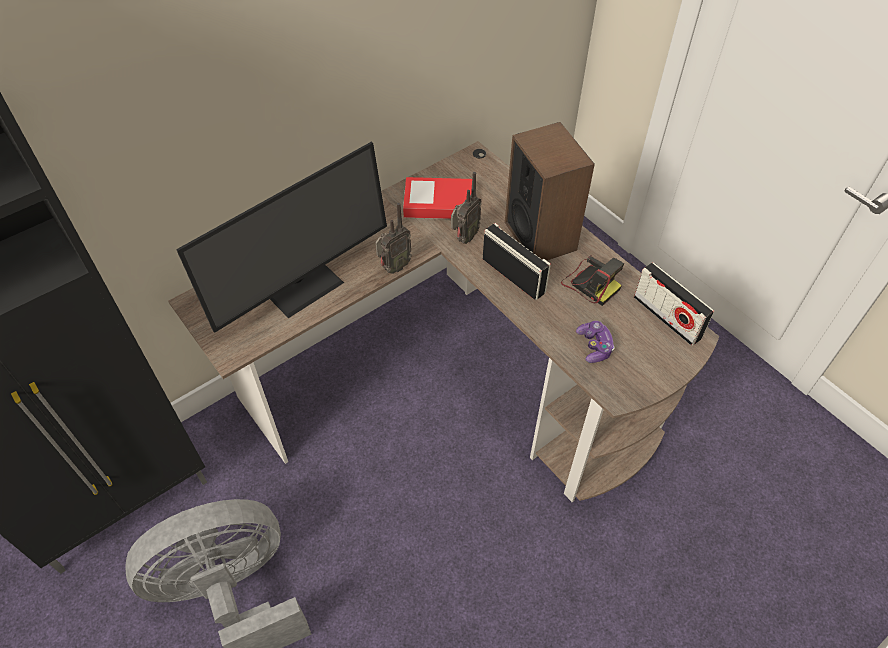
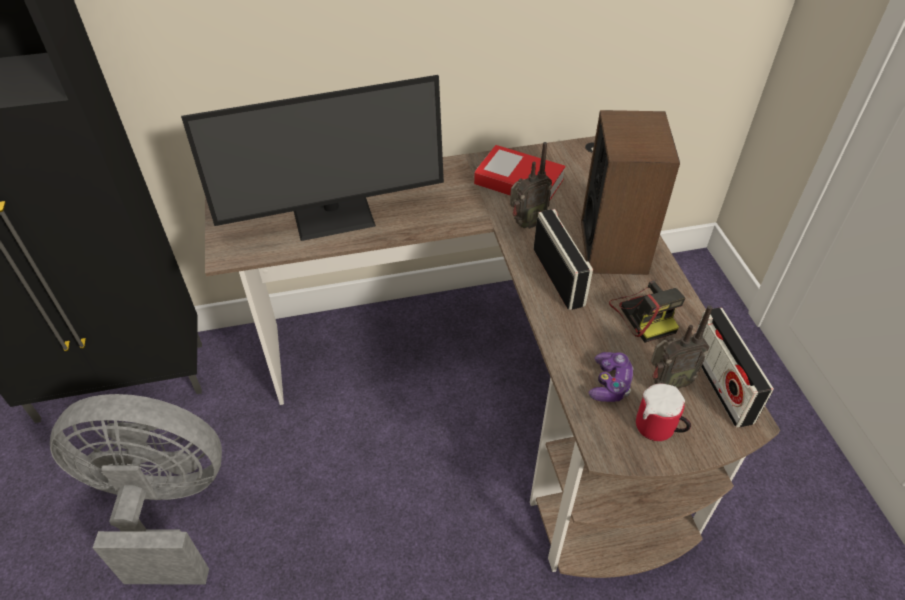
camera: 25 degrees right, 5 degrees down
radio [375,203,412,274] -> radio moved to [651,305,712,390]
none -> mug [636,383,691,441]

